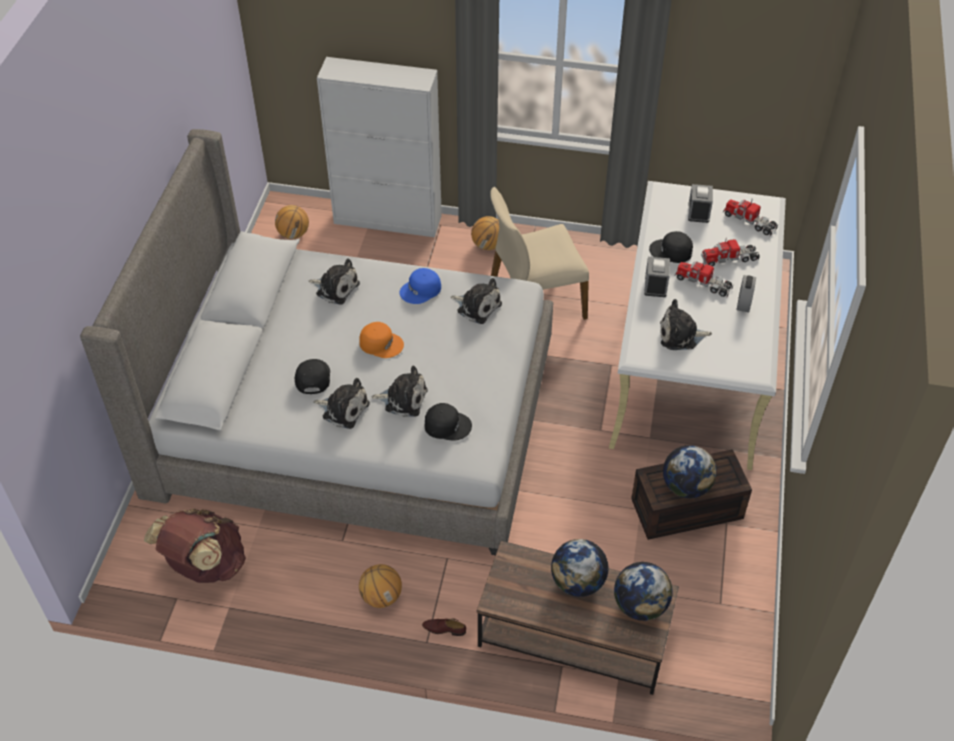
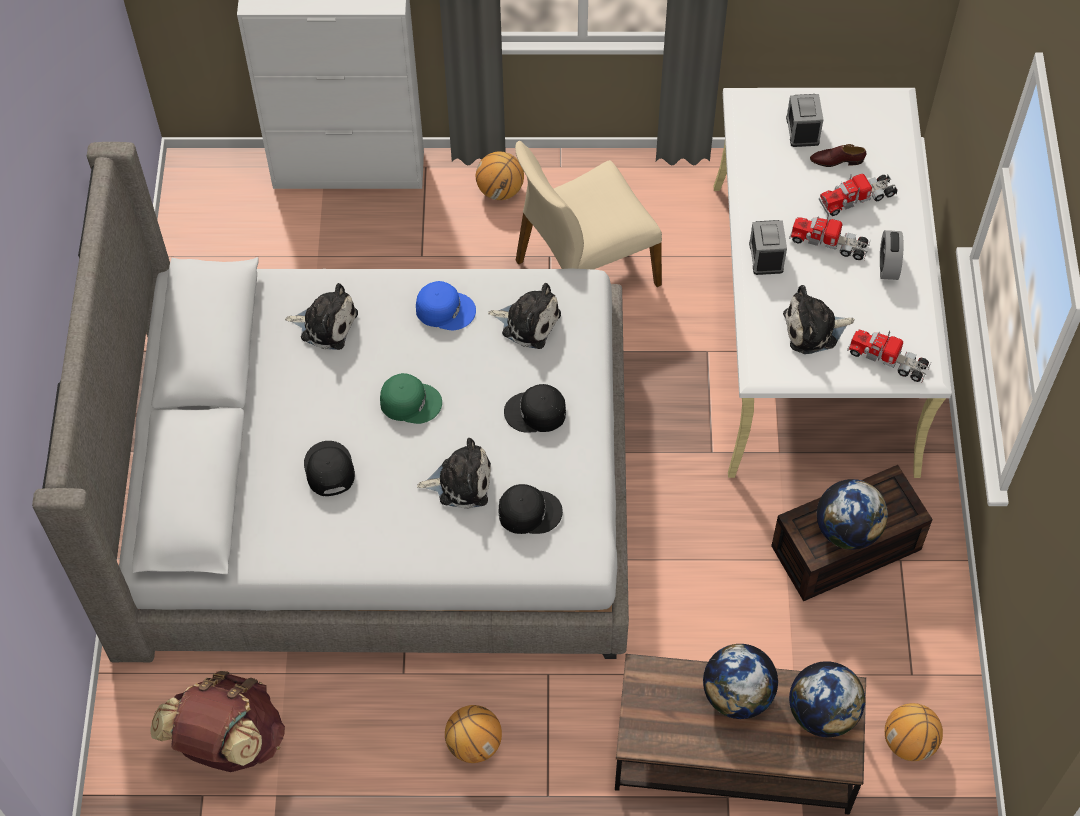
camera: 10 degrees left, 10 degrees up
basketball [275,205,309,239] -> basketball moved to [885,703,943,761]
plush toy [314,378,370,429] -> none
orange cap [359,322,404,358] -> green cap [380,373,442,424]
blue cap [399,268,441,304] -> blue cap turned 120 degrees counterclockwise [416,281,476,330]
brown shoe [422,618,466,636] -> brown shoe moved to [810,144,866,167]
black cap [649,231,693,263] -> black cap moved to [504,384,566,433]
toy truck [723,199,778,236] -> toy truck moved to [847,330,931,382]

